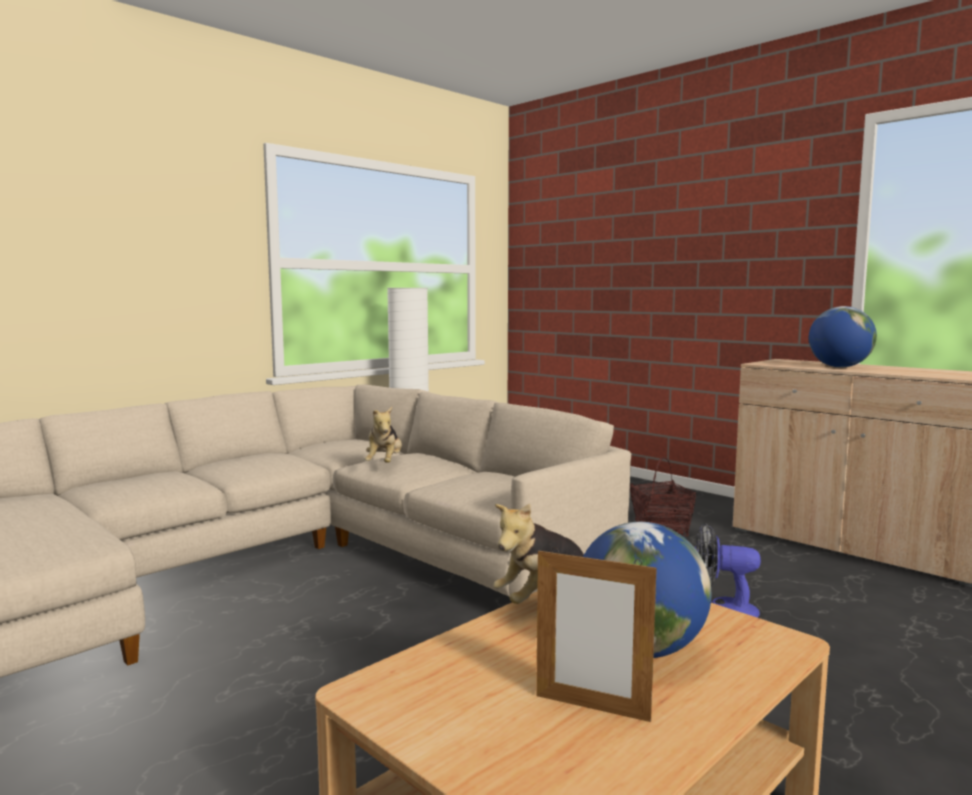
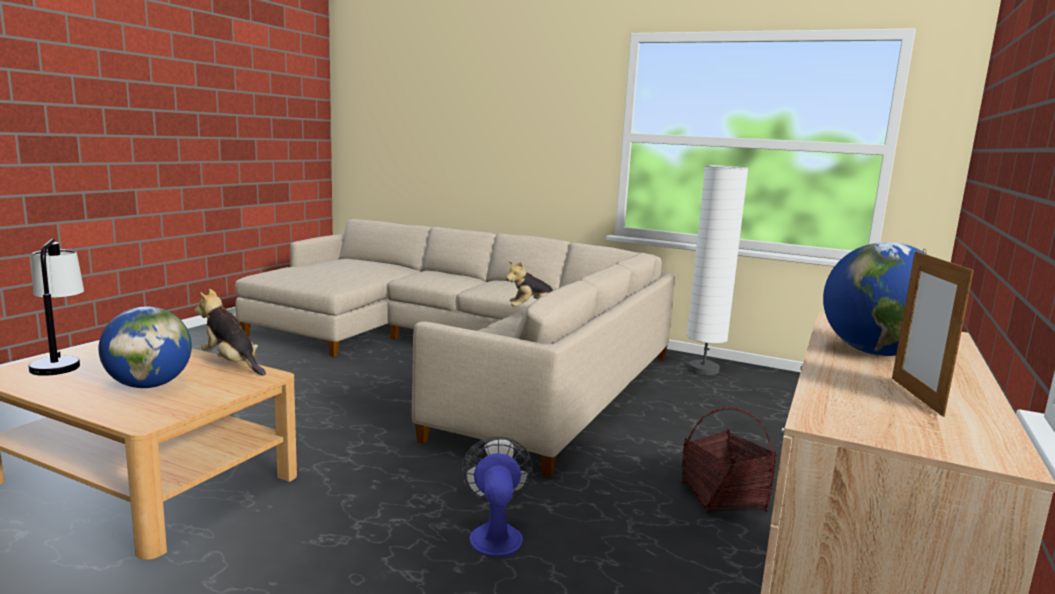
camera: 70 degrees right, 5 degrees up
picture frame [536,548,657,722] -> picture frame moved to [892,249,974,417]
none -> table lamp [29,239,84,376]

